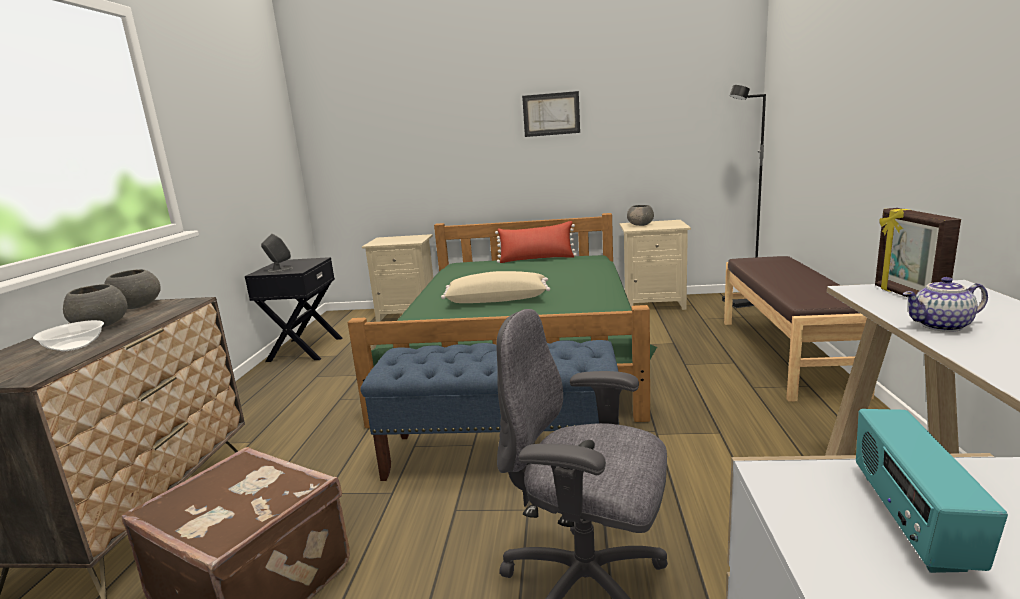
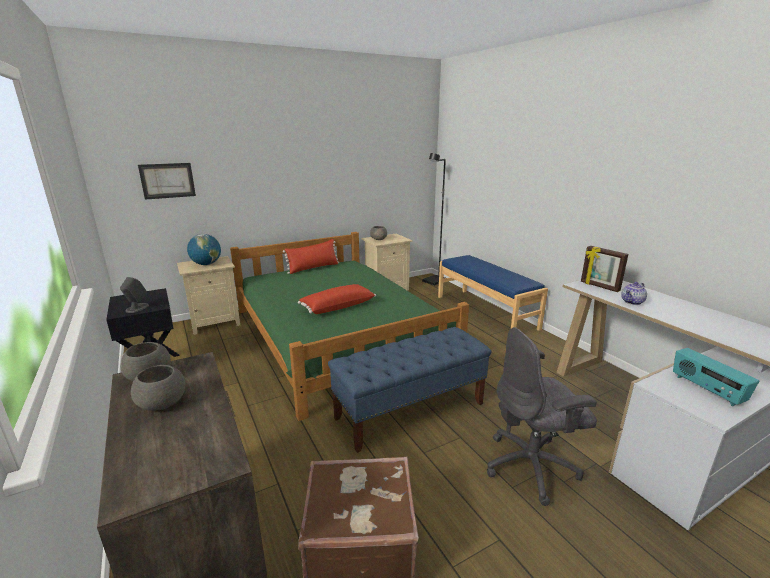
camera: 35 degrees left, 5 degrees up
bowl [33,320,104,351] -> none
beige pillow [441,271,550,303] -> red pillow [298,284,376,314]
picture [522,91,580,137] -> picture moved to [138,163,196,200]
brown bench [724,256,875,402] -> blue bench [438,255,548,331]
none -> globe [187,234,221,265]

